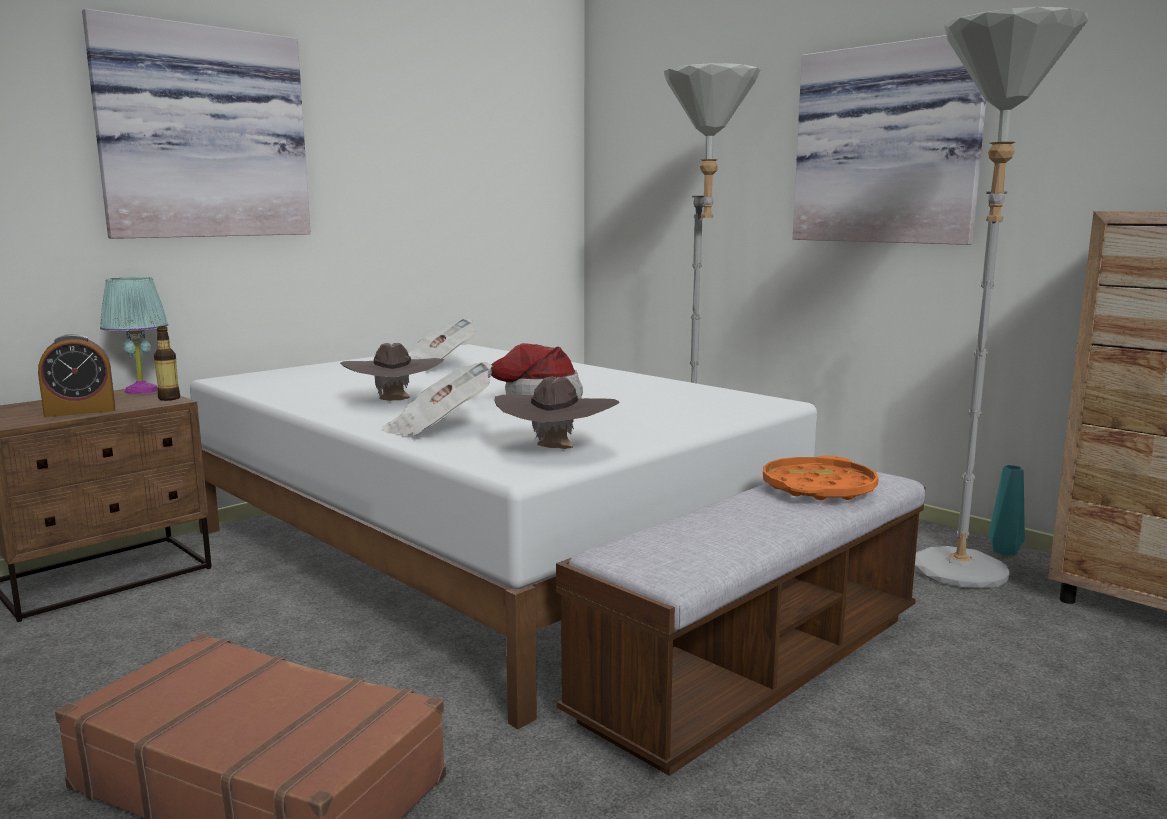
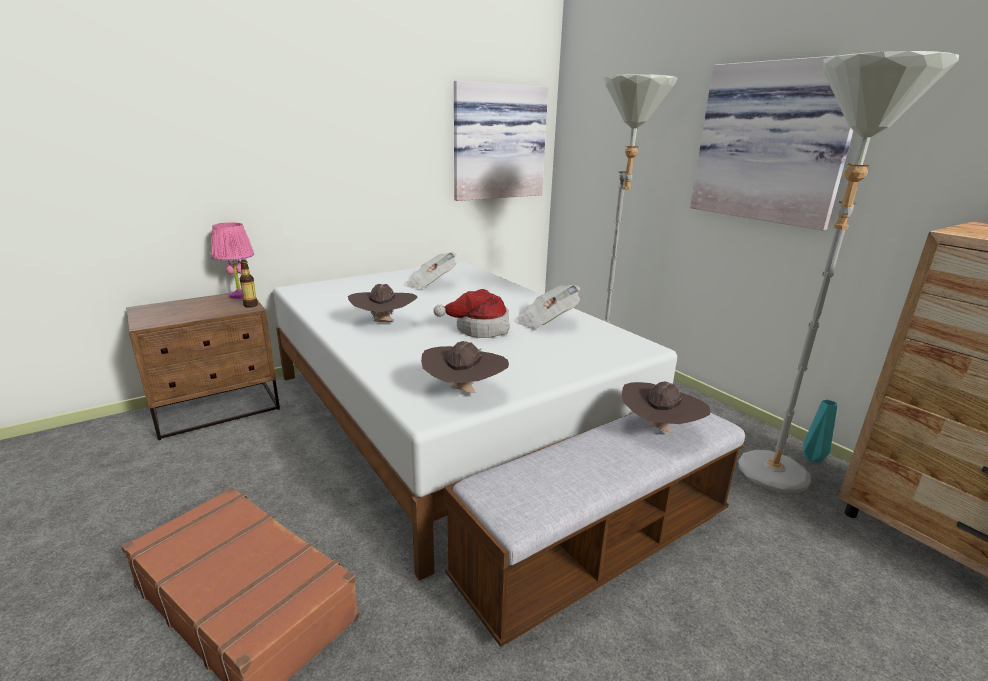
camera: 10 degrees right, 10 degrees up
alarm clock [38,334,115,417] -> none
picture [82,9,311,239] -> picture moved to [454,81,548,201]
turquoise table lamp [100,277,168,394] -> pink table lamp [211,222,254,299]
newspaper [381,362,493,435] -> newspaper moved to [514,285,581,329]
orange tray [763,456,879,500] -> brown hat [622,381,711,433]

